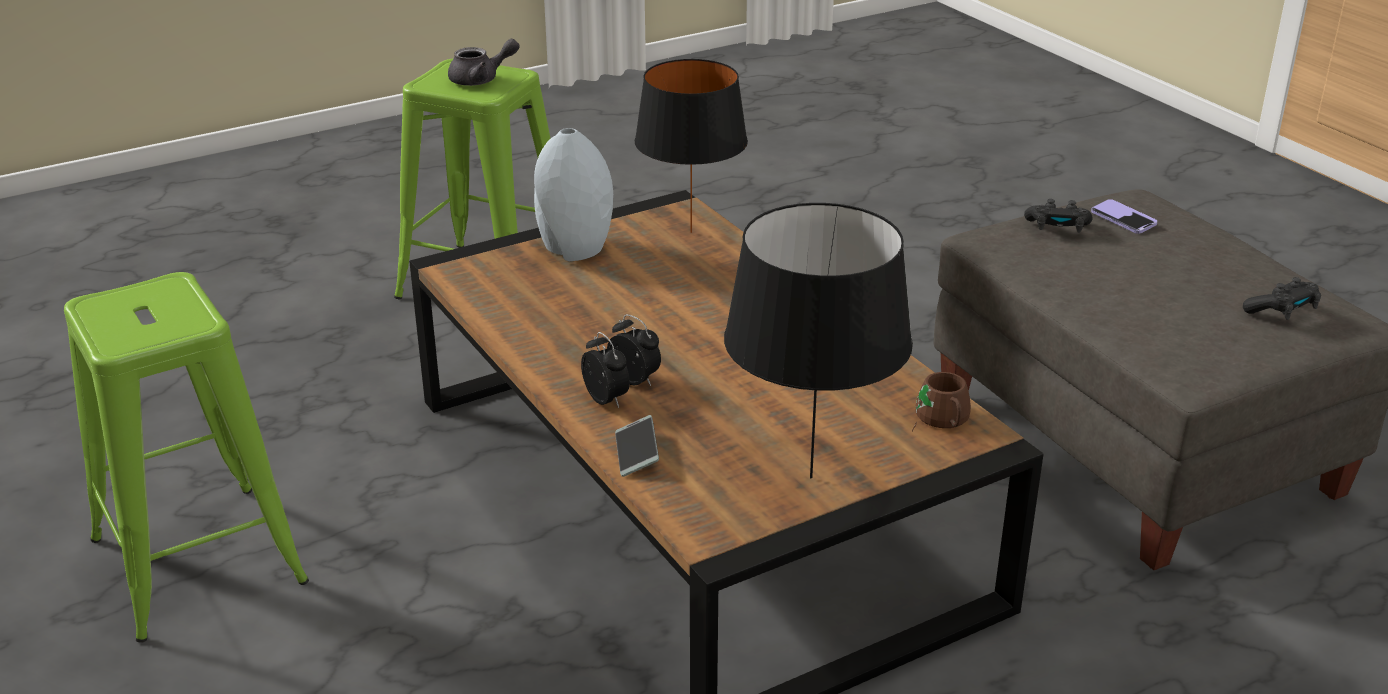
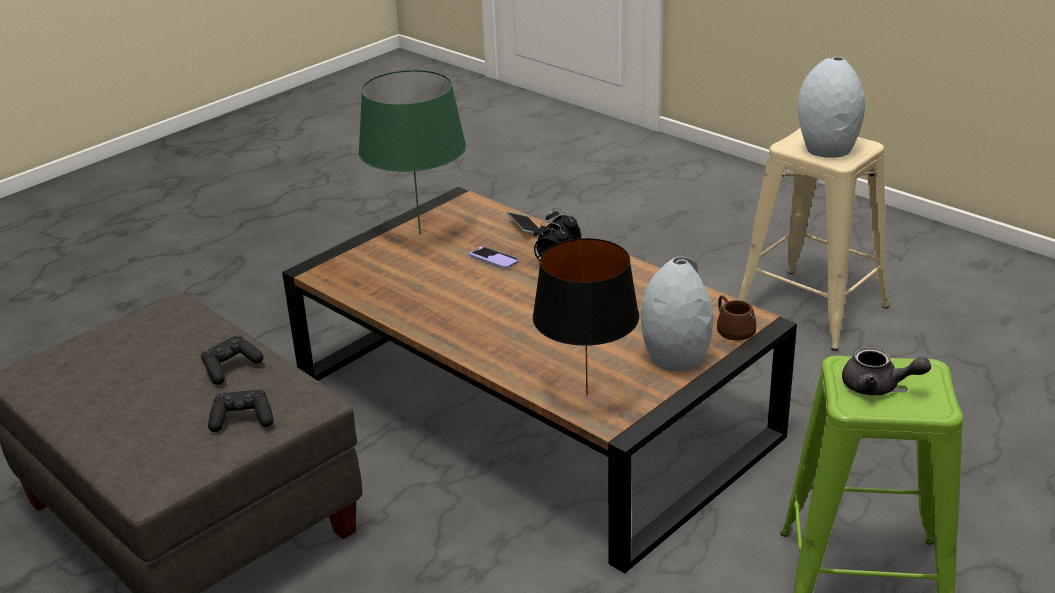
camera: 165 degrees right, 0 degrees up
green stool [64,272,309,643] -> beige stool [739,128,889,351]
grey teapot [448,39,520,86] -> grey teapot turned 120 degrees counterclockwise [842,347,931,396]
black table lamp [724,203,913,478] -> green table lamp [358,70,466,235]
brown mug [912,372,971,432] -> brown mug moved to [717,295,756,341]
phone [1091,199,1157,234] -> phone moved to [469,246,519,269]
black game controller [1243,277,1321,320] -> black game controller moved to [201,336,263,385]
none -> grey vase [798,57,865,158]

